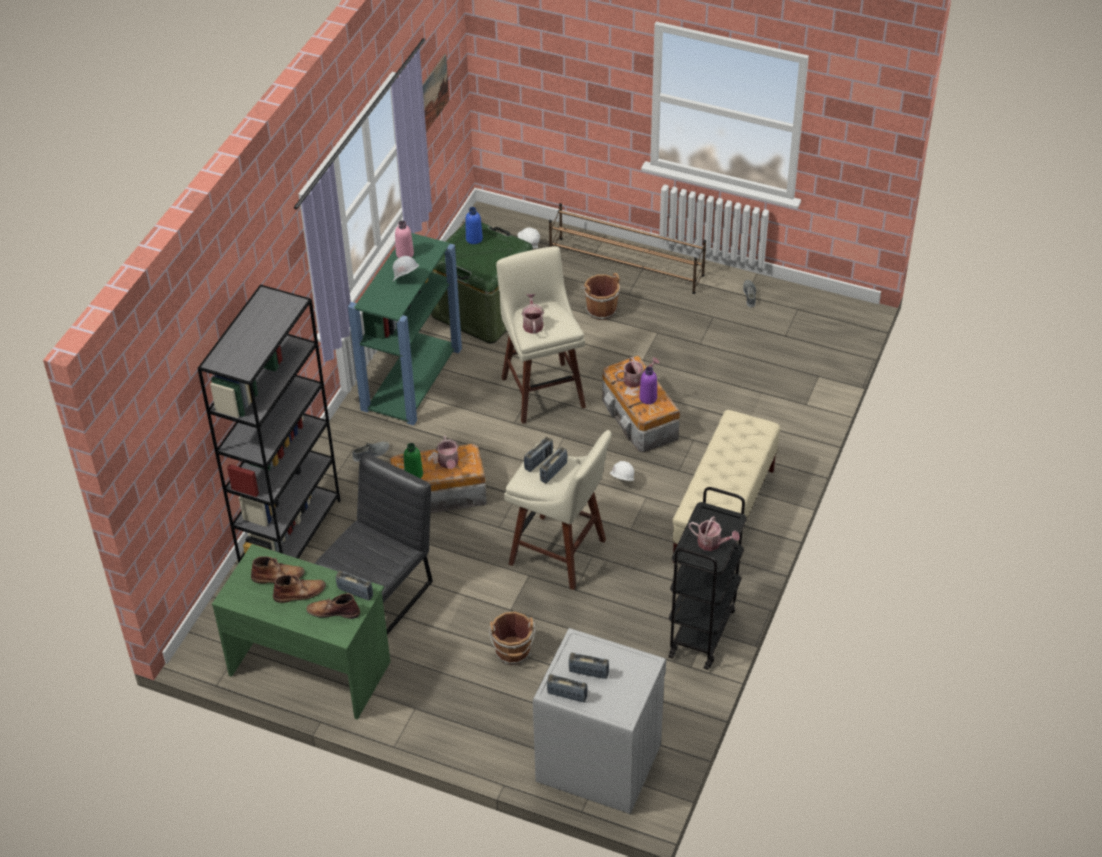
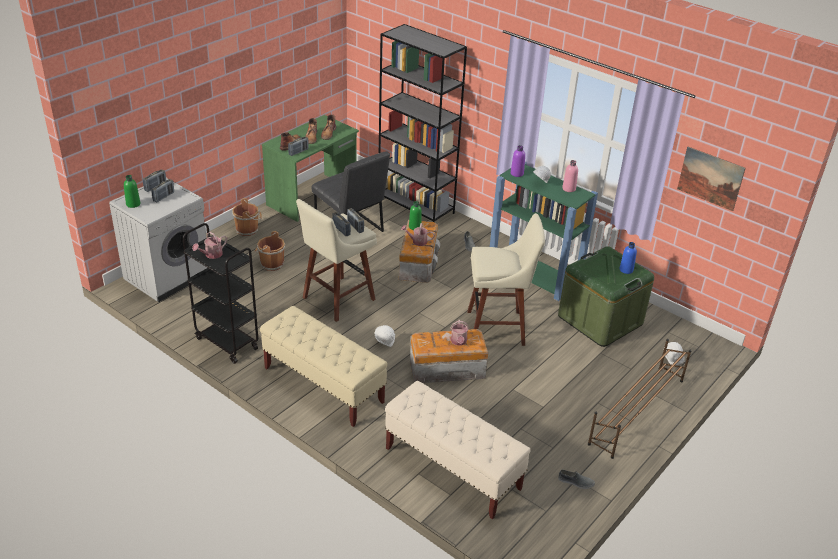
camera: 105 degrees right, 10 degrees down
watering can [522,294,544,334] -> none
brown bucket [581,273,620,320] -> brown bucket moved to [232,198,262,236]
purple bottle [639,367,657,404] -> purple bottle moved to [511,145,525,177]
none -> green bottle [124,175,140,208]
none -> beige bench [385,381,530,519]

